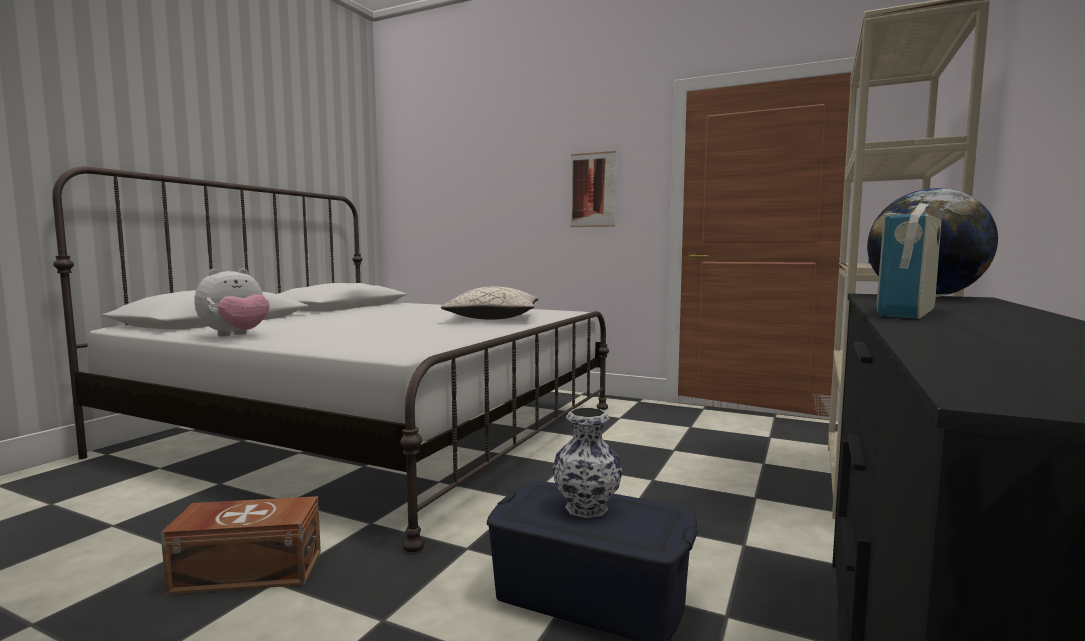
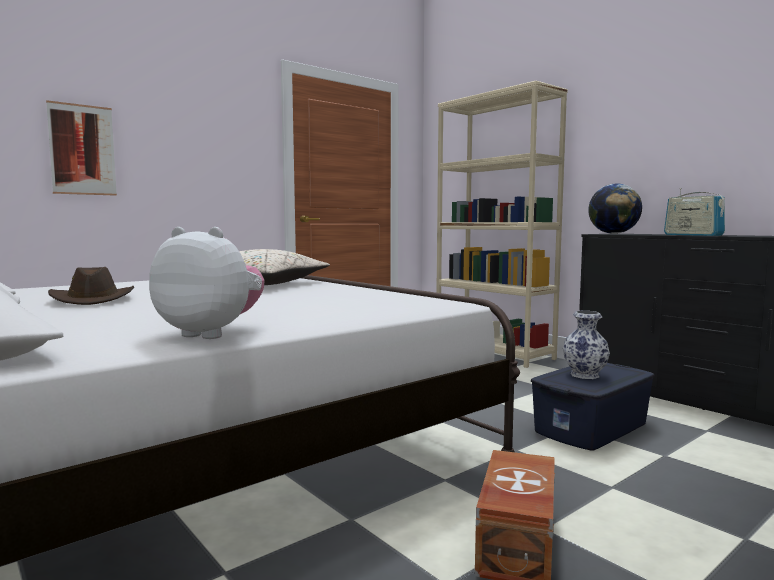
camera: 65 degrees left, 0 degrees up
plush toy [194,268,270,337] -> plush toy turned 45 degrees counterclockwise [149,227,265,339]
picture [570,151,616,227] -> picture moved to [46,100,117,196]
none -> brown hat [48,267,134,305]

